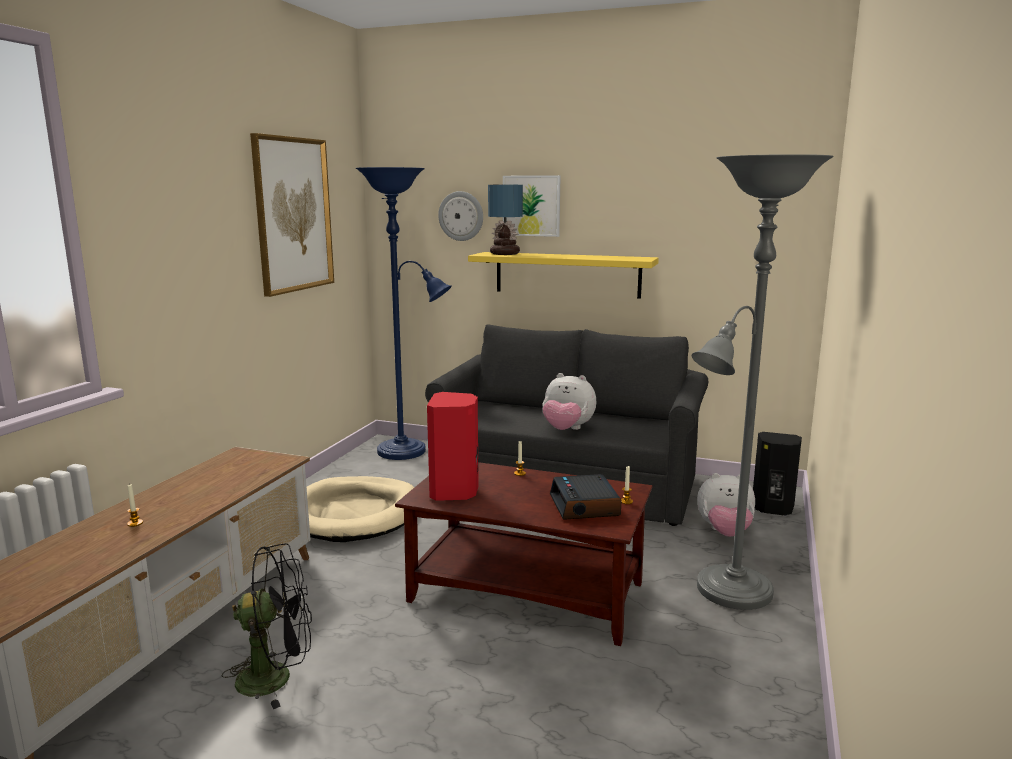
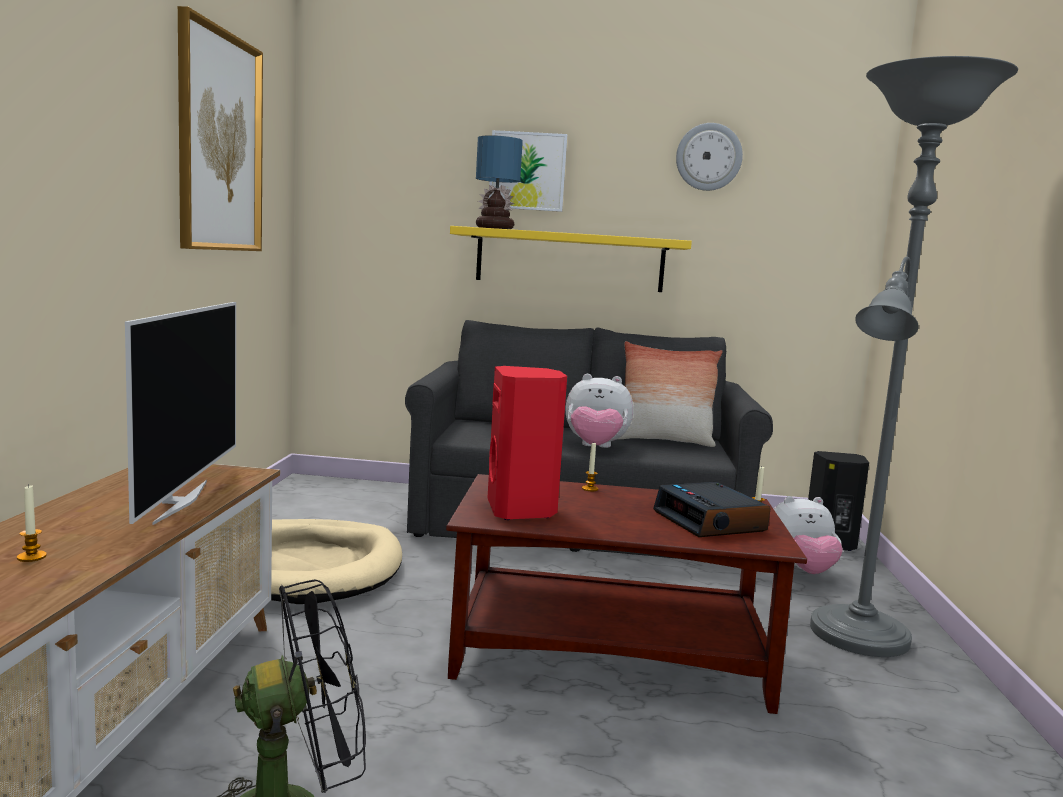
camera: 15 degrees left, 5 degrees down
blue floor lamp [356,167,452,460] -> none
wall clock [438,191,483,241] -> wall clock moved to [676,123,743,191]
none -> television [125,302,236,525]
none -> pillow [618,341,723,447]

